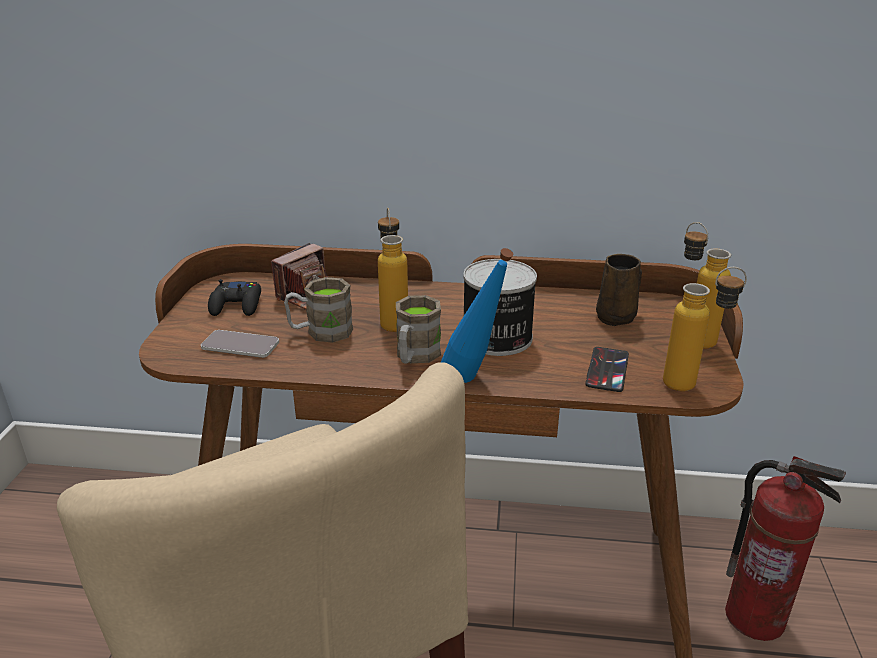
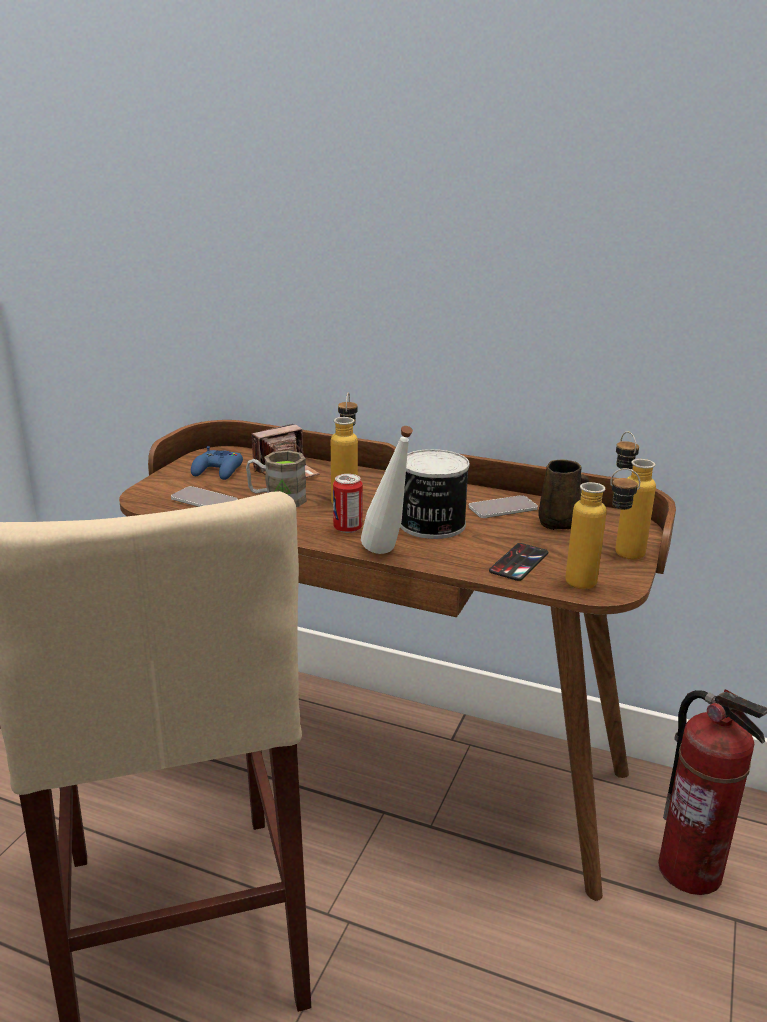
camera: 15 degrees right, 5 degrees down
black game controller [208,279,261,316] -> blue game controller [191,446,243,480]
brown mug [396,295,441,363] -> can [333,474,363,533]
blue bottle [441,248,513,383] -> white bottle [361,426,413,554]
none -> phone [469,495,538,518]

